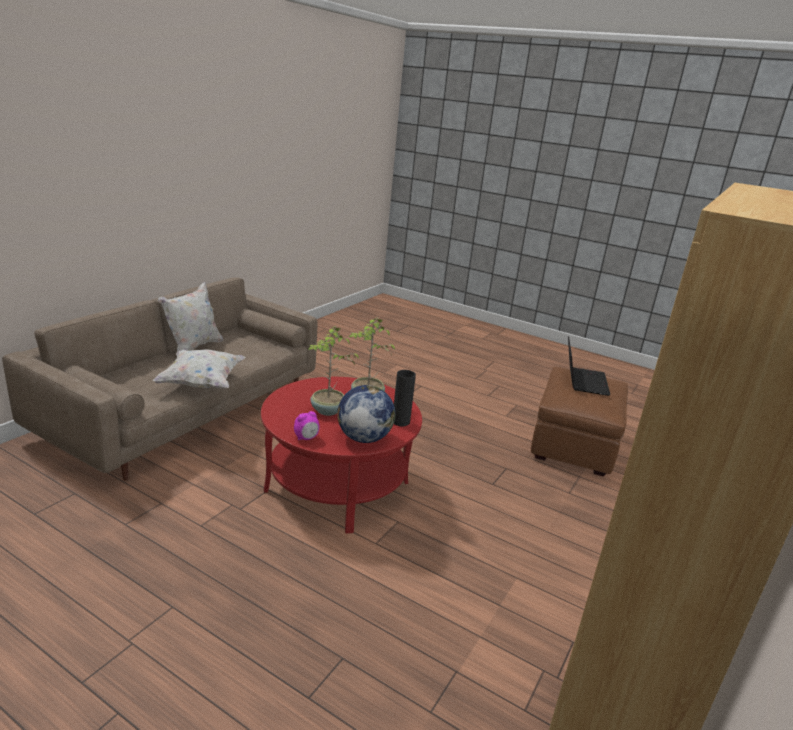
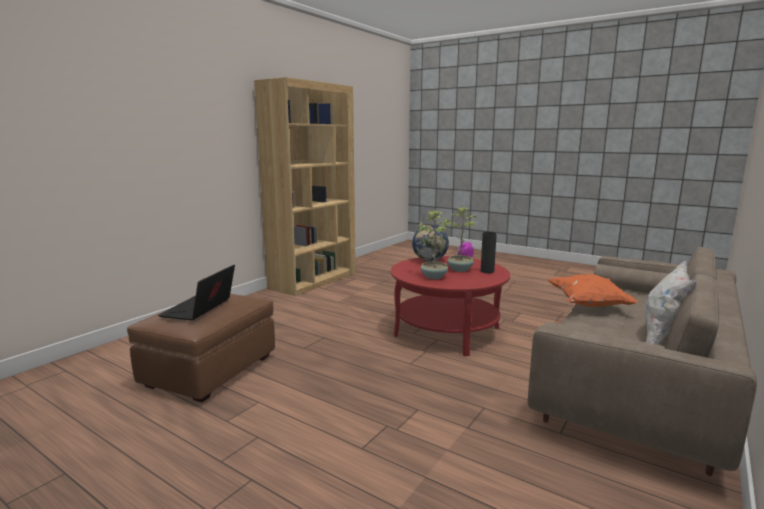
camera: 175 degrees left, 10 degrees down
white pillow [152,349,245,388] -> orange pillow [548,274,638,307]
black vase [394,370,416,426] -> black vase moved to [481,232,497,273]

